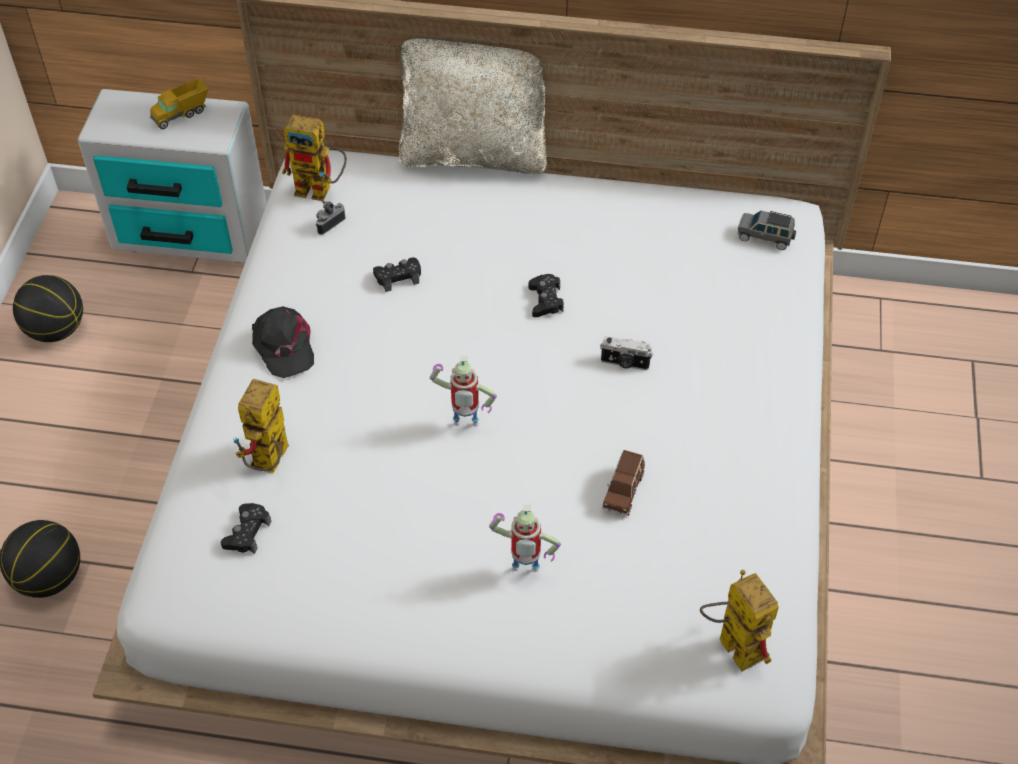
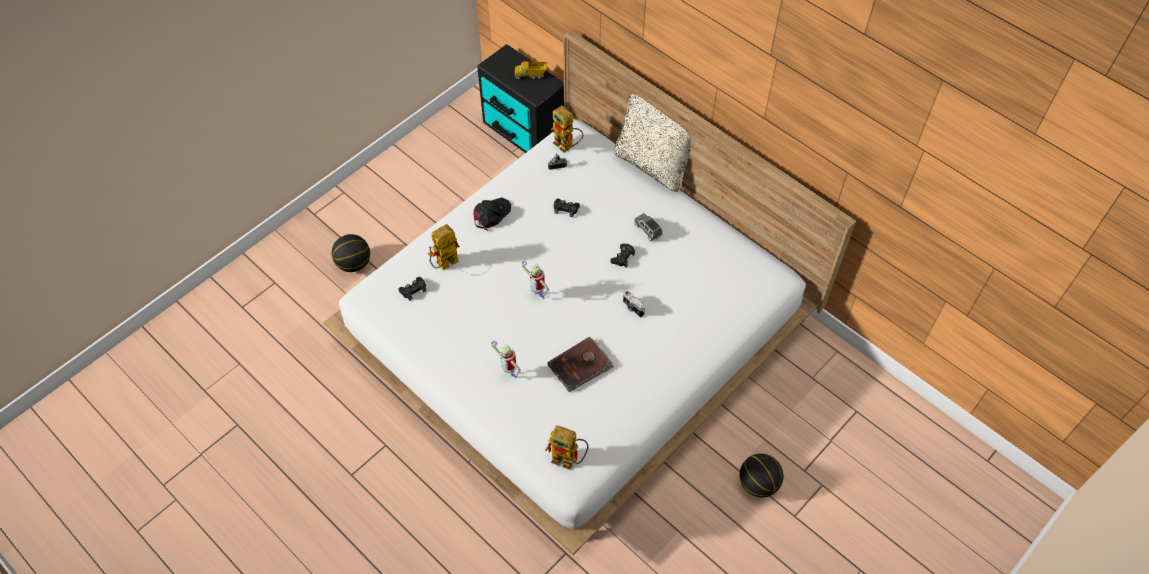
camera: 35 degrees right, 5 degrees up
basketball [13,275,83,342] -> basketball moved to [740,454,783,497]
white nightstand [78,89,267,263] -> black nightstand [477,45,564,153]
black cap [252,306,314,378] -> black cap turned 150 degrees counterclockwise [473,197,511,230]
brown toy car [602,450,645,516] -> brown book [547,337,614,392]
toy robot [700,570,779,672] -> toy robot turned 105 degrees clockwise [545,425,589,470]
grey toy car [738,210,796,250] -> grey toy car moved to [634,213,662,241]

